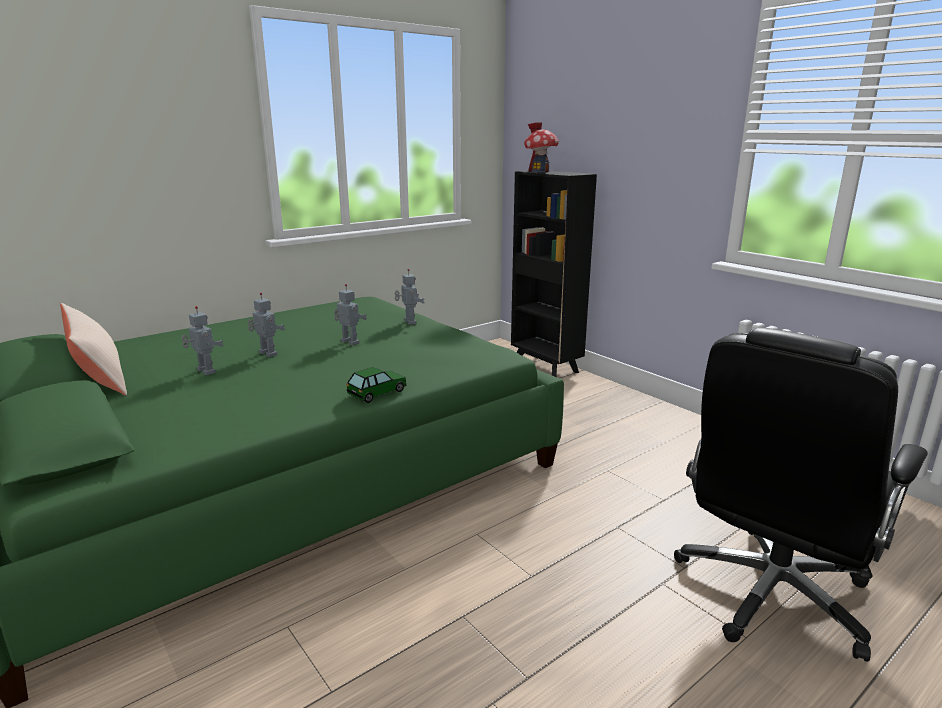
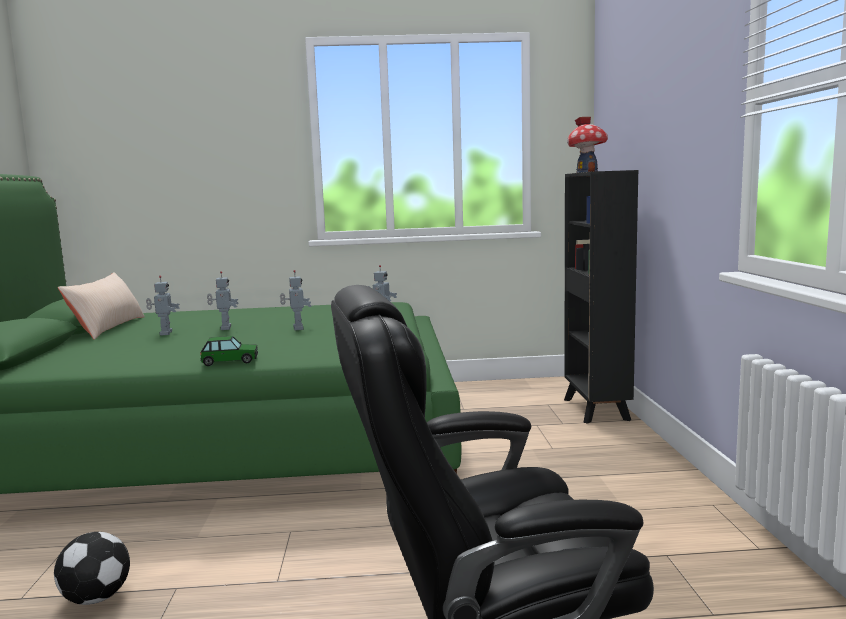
camera: 35 degrees right, 10 degrees down
none -> football [54,532,130,605]

